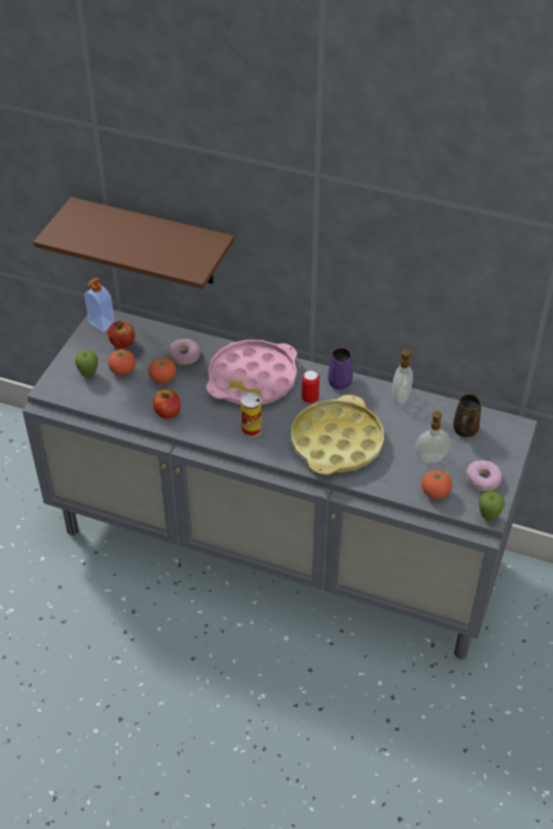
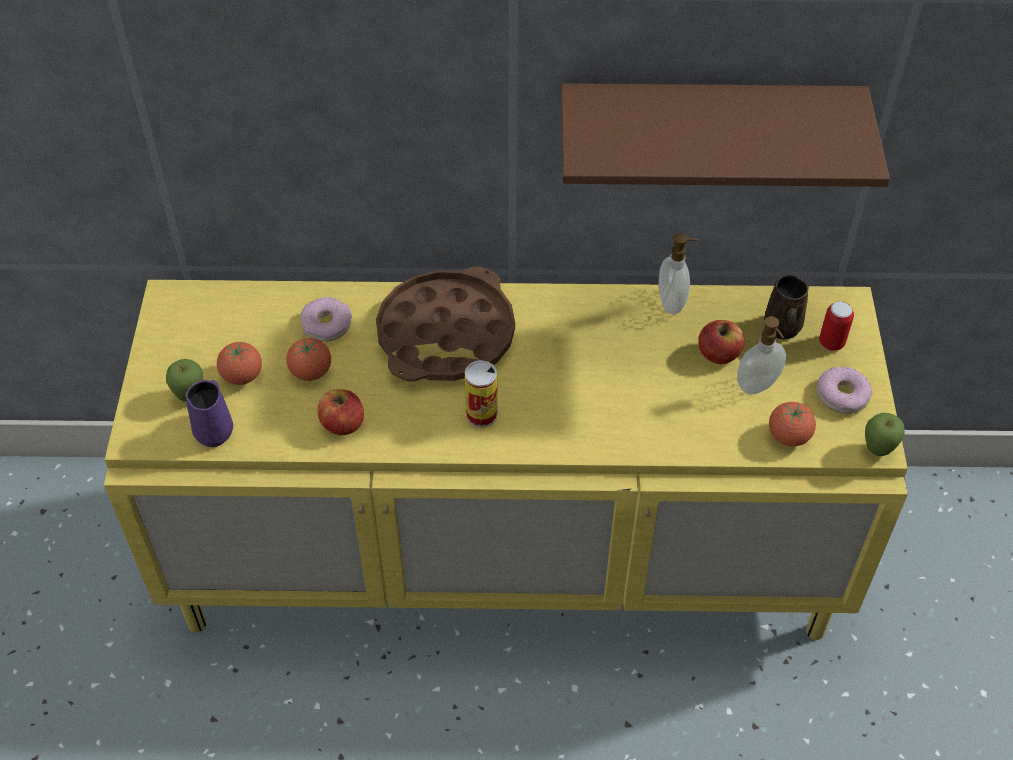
camera: 20 degrees left, 5 degrees up
grey cabinet [22,310,537,659] -> yellow cabinet [104,280,908,640]
brown shelf [33,197,234,289] -> brown shelf moved to [561,83,890,187]
soap dispenser [85,277,115,332] -> none
apple [108,321,135,348] -> apple moved to [698,320,744,364]
pink tray [206,340,297,405] -> brown tray [376,266,515,381]
yellow tray [291,395,384,475] -> none
can [302,371,320,403] -> can moved to [819,301,854,351]
purple mug [328,347,353,390] -> purple mug moved to [185,380,233,447]

